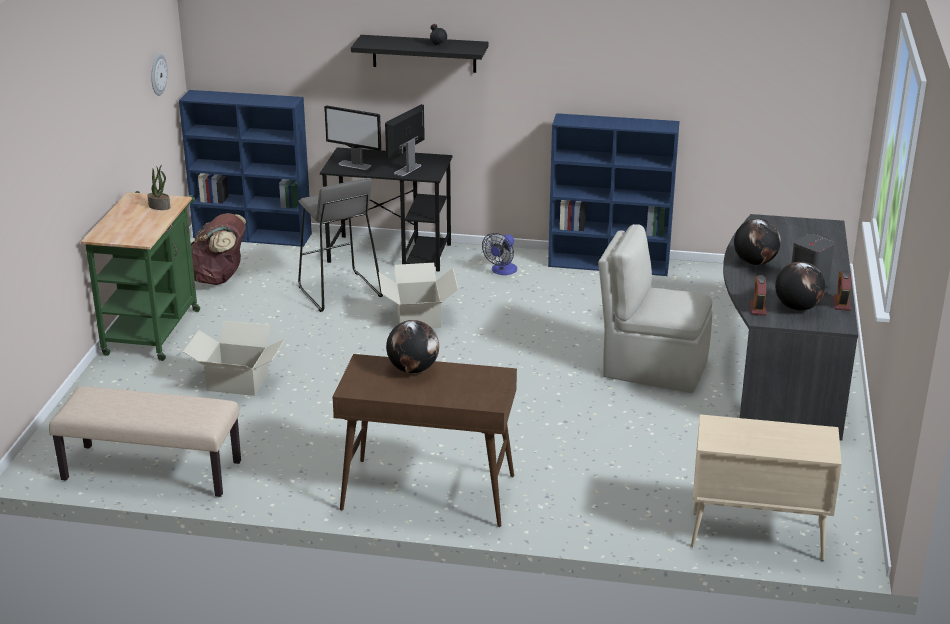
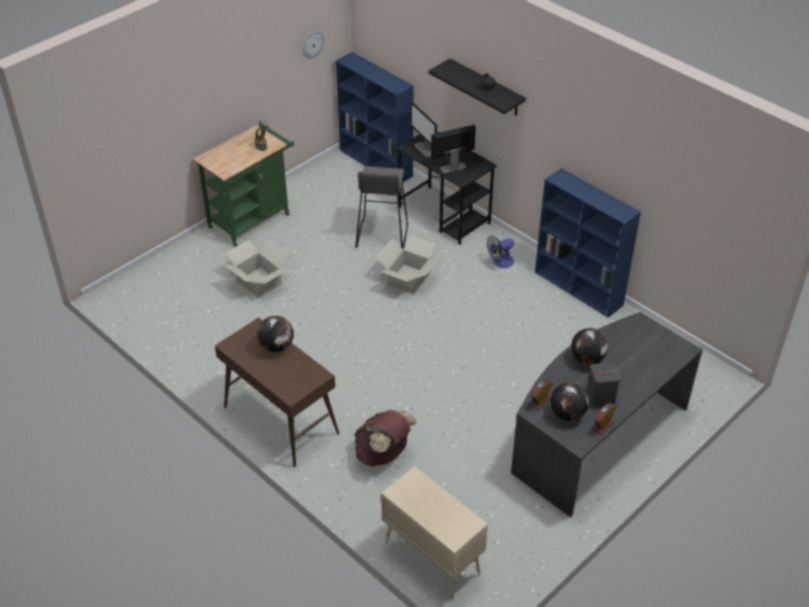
camera: 35 degrees right, 15 degrees up
beige bench [49,386,241,497] -> none
brown backpack [191,213,246,285] -> brown backpack moved to [354,410,417,466]
beige chair [598,224,712,393] -> none

